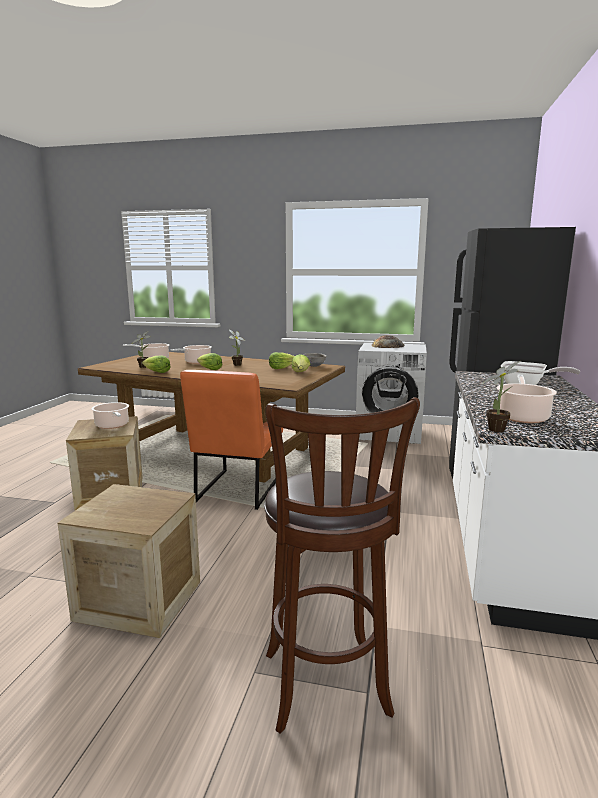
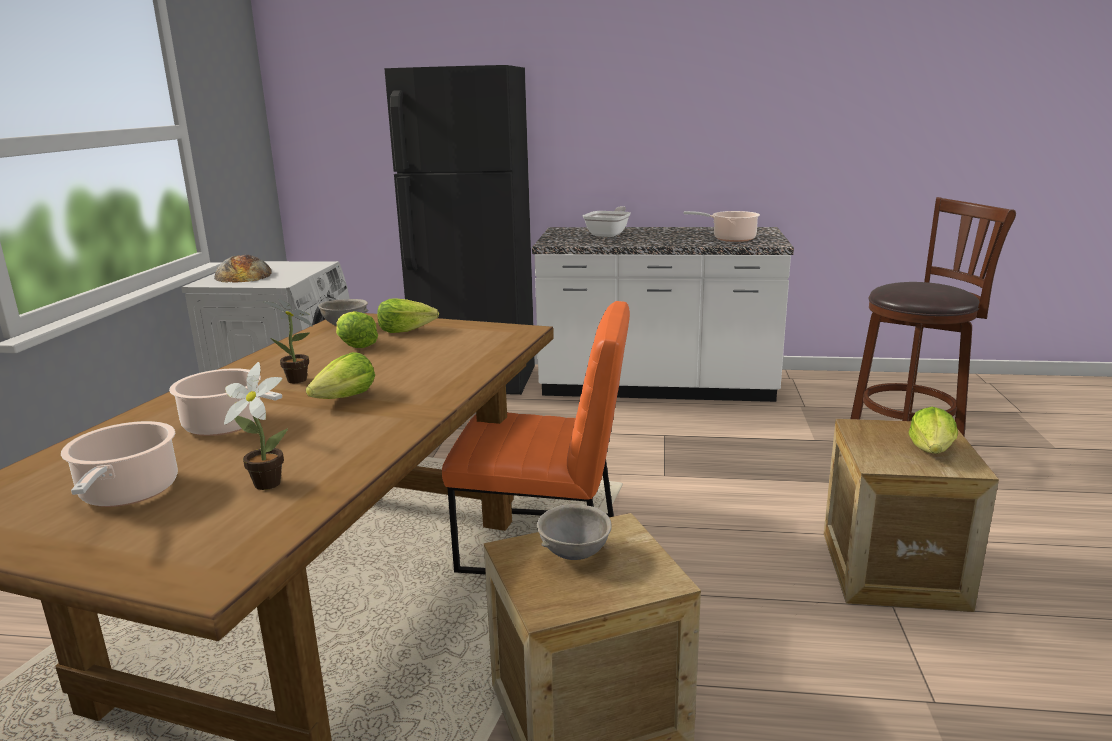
camera: 95 degrees left, 5 degrees up
cooking pot [91,402,129,429] -> grey bowl [537,504,612,560]
lettuce [142,355,171,373] -> lettuce moved to [908,407,958,454]
potted plant [483,361,520,432] -> none

